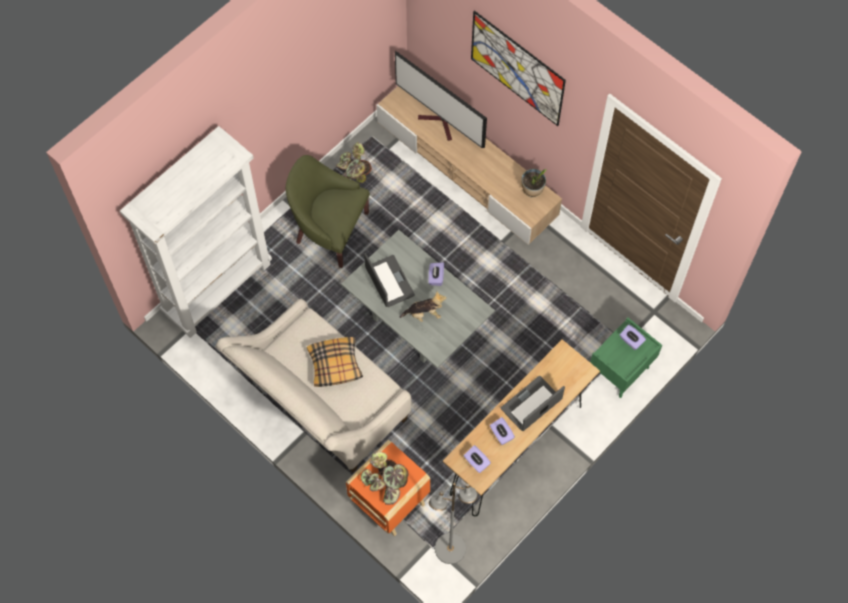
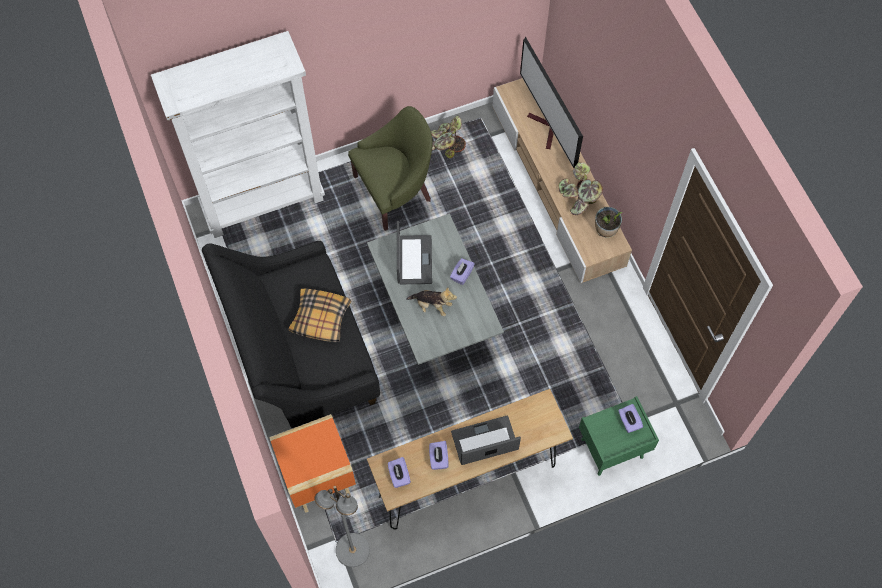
camera: 25 degrees right, 0 degrees up
beige sofa [216,299,411,472] -> black sofa [202,241,380,428]
green armchair [286,155,370,268] -> green armchair turned 105 degrees clockwise [348,106,432,231]
potted plant [361,451,409,505] -> potted plant moved to [558,162,603,215]
picture [471,10,566,126] -> none

